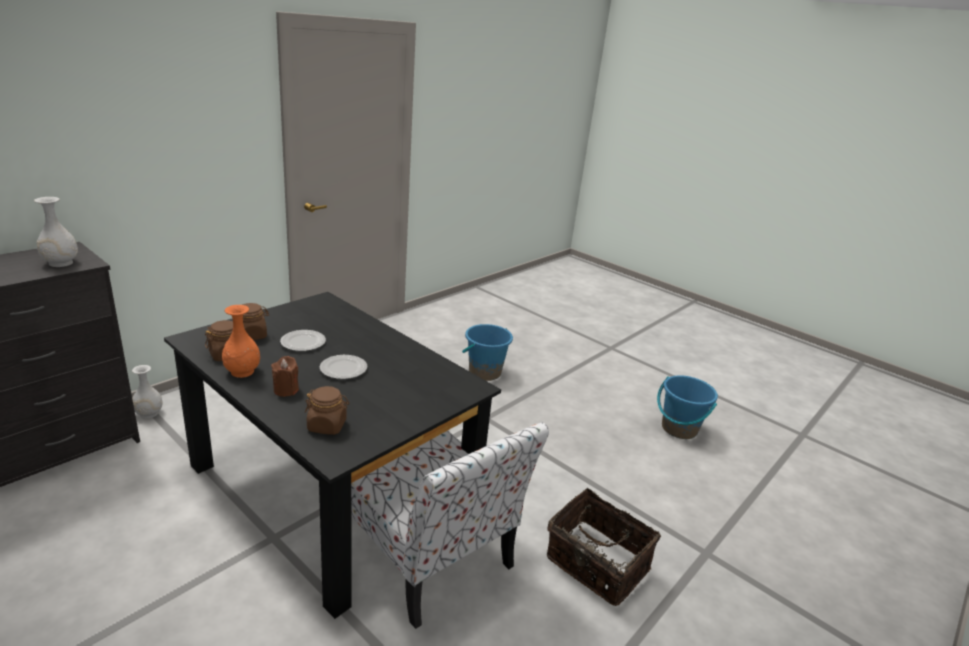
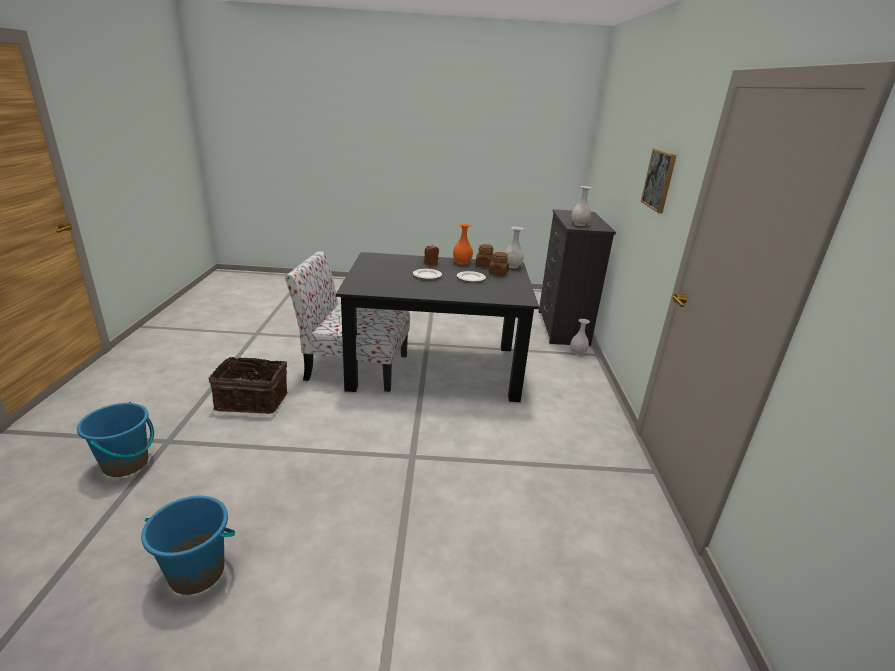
camera: 140 degrees right, 0 degrees up
brown jar [305,386,350,435] -> none
blue bucket [462,324,513,381] -> blue bucket moved to [77,402,154,477]
none -> white vase [505,227,524,269]
none -> picture [641,148,677,214]

